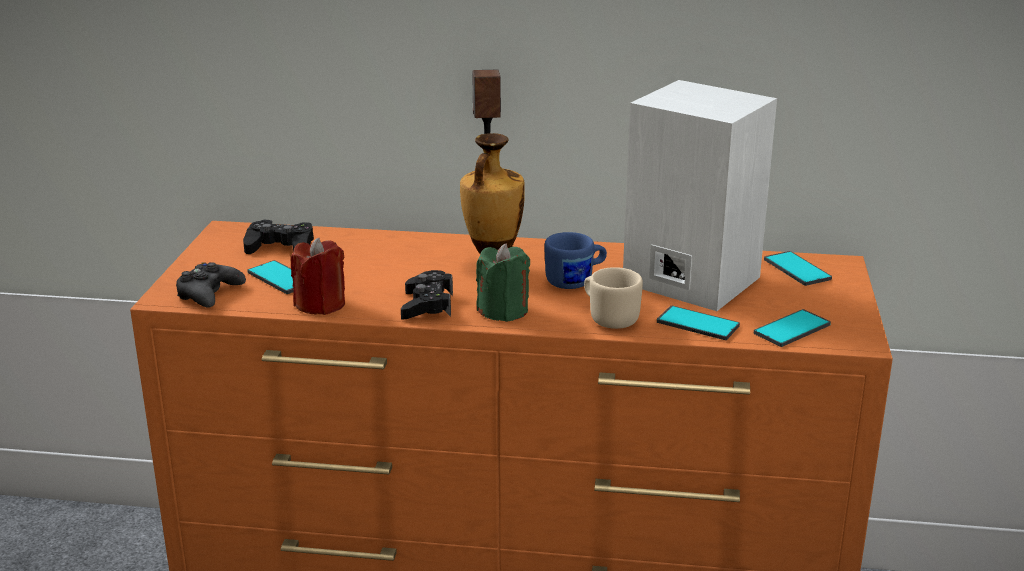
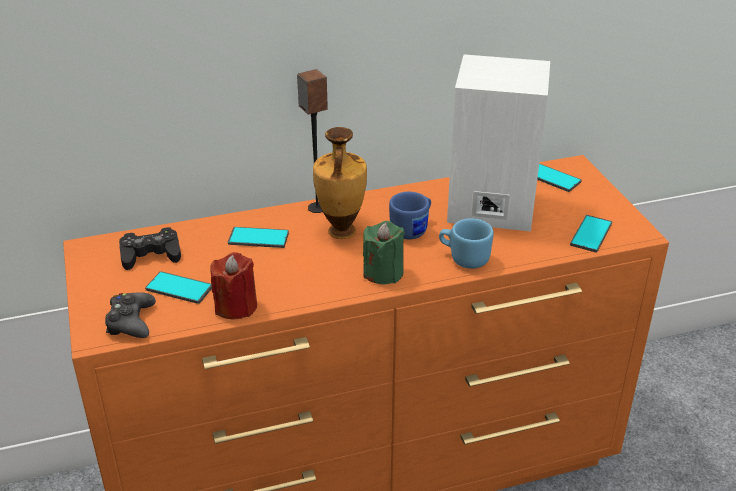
camera: 25 degrees left, 10 degrees up
black game controller [401,270,453,320] -> none
beige mug [584,267,643,329] -> blue mug [439,218,494,269]
phone [657,306,740,340] -> phone moved to [228,227,289,248]

